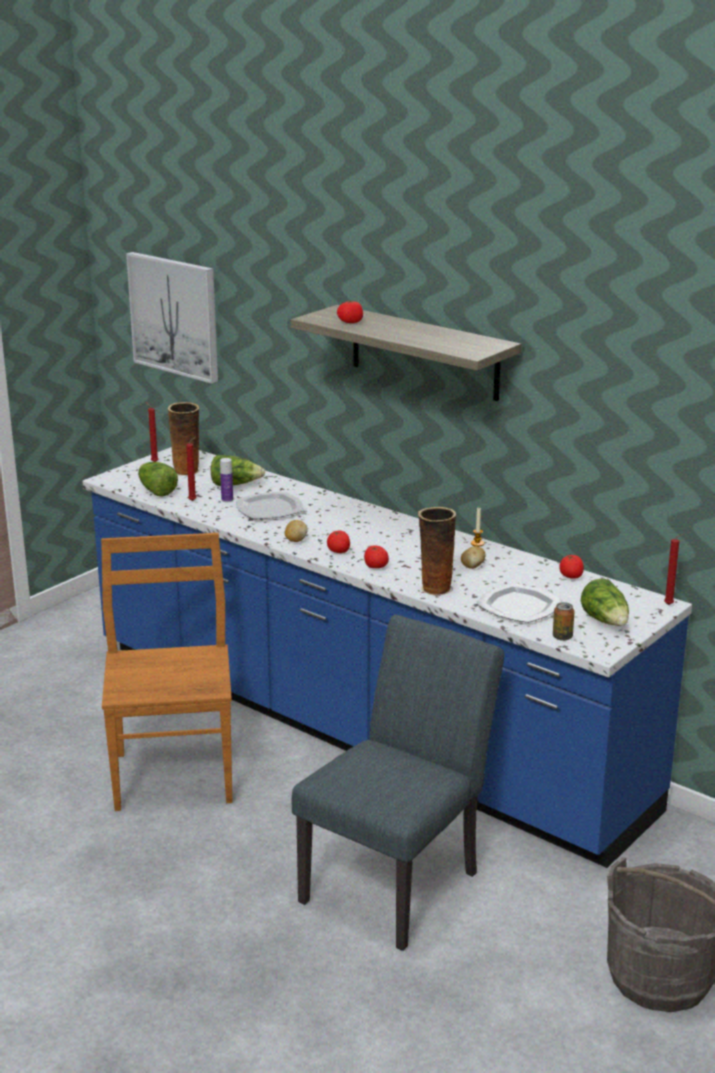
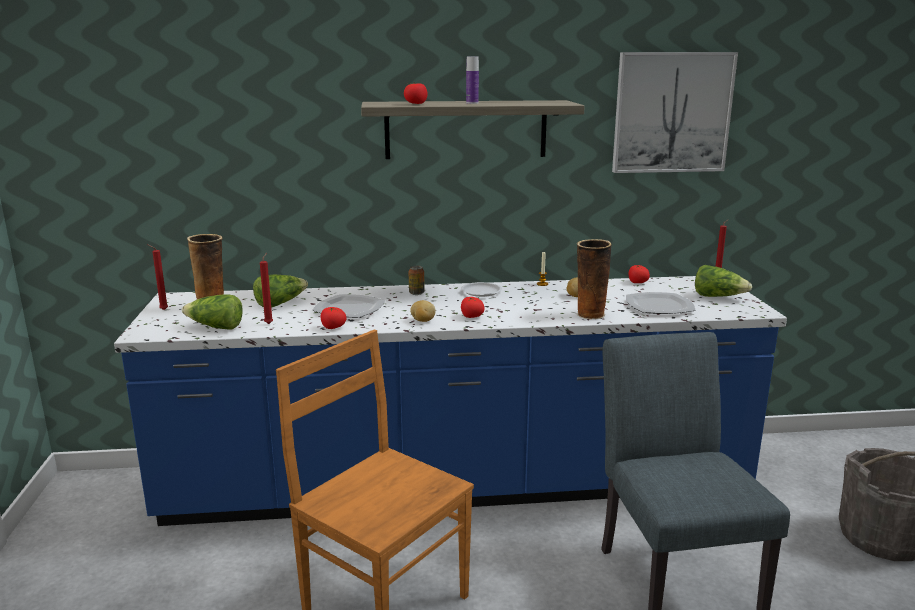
camera: 45 degrees left, 5 degrees down
picture [126,252,218,384] -> picture moved to [612,52,738,173]
bottle [220,458,233,502] -> bottle moved to [466,57,479,104]
tomato [364,545,389,568] -> tomato moved to [320,307,346,329]
can [553,602,575,641] -> can moved to [409,266,425,295]
none -> white plate [461,282,502,297]

